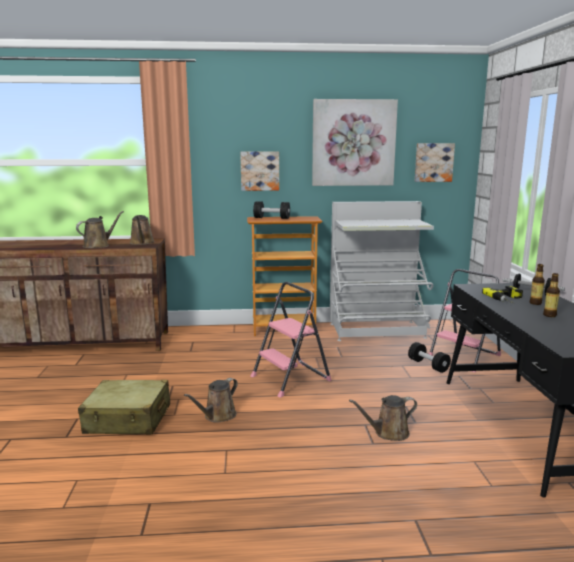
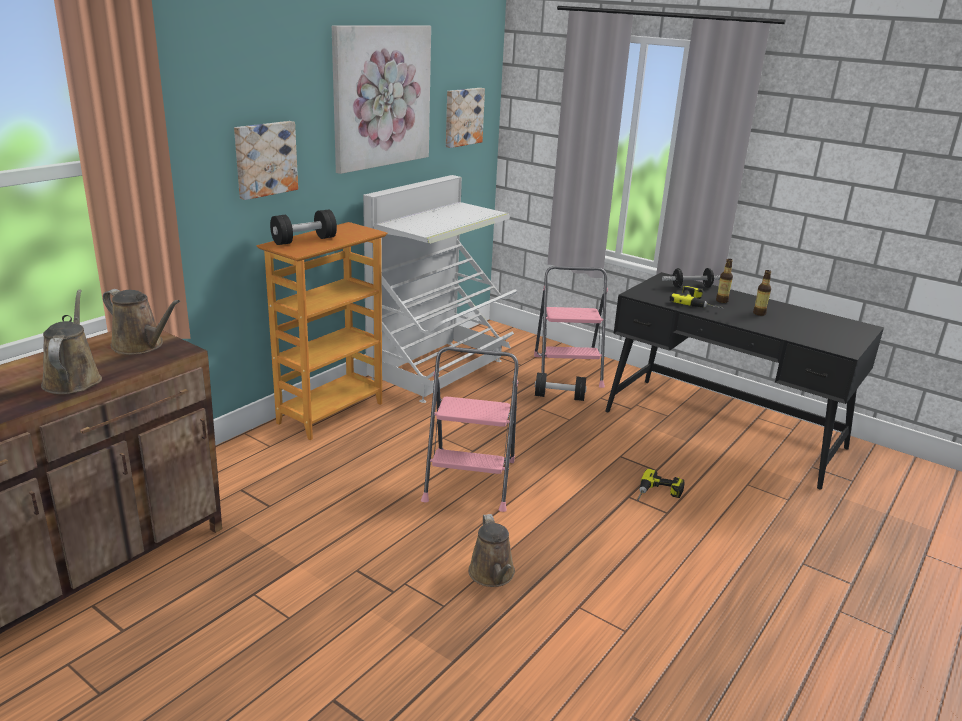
camera: 50 degrees left, 10 degrees up
beige suitcase [78,380,170,434] -> none
brown watering can [349,395,417,441] -> power drill [637,469,685,500]

